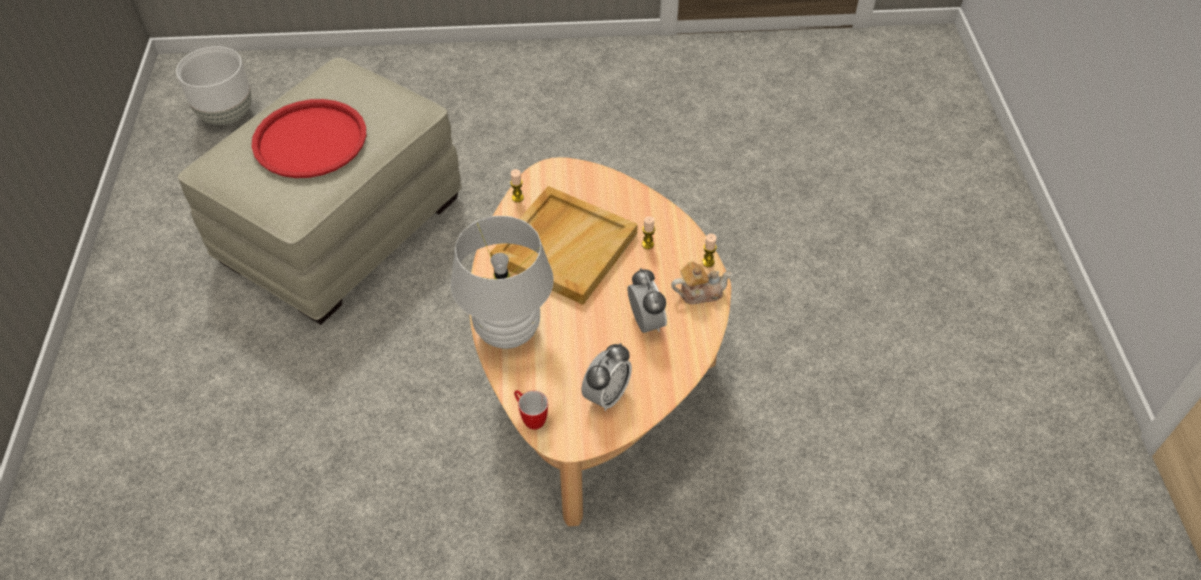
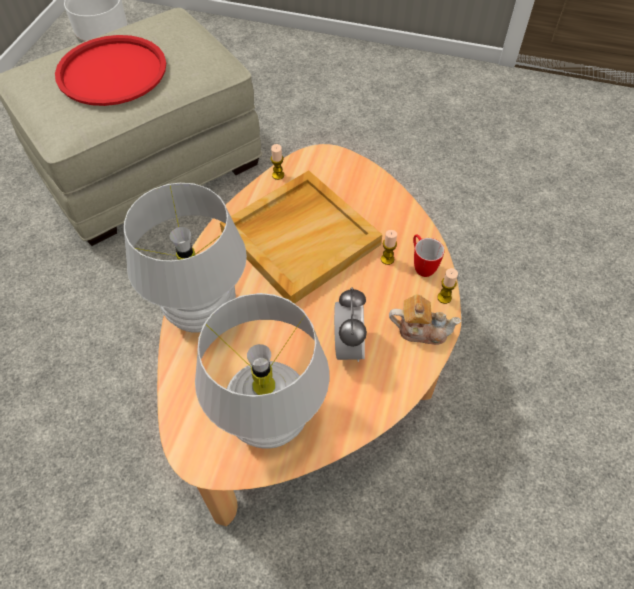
camera: 20 degrees right, 5 degrees up
mug [514,390,548,430] -> mug moved to [413,234,445,277]
alarm clock [582,343,632,411] -> white table lamp [195,293,329,449]

